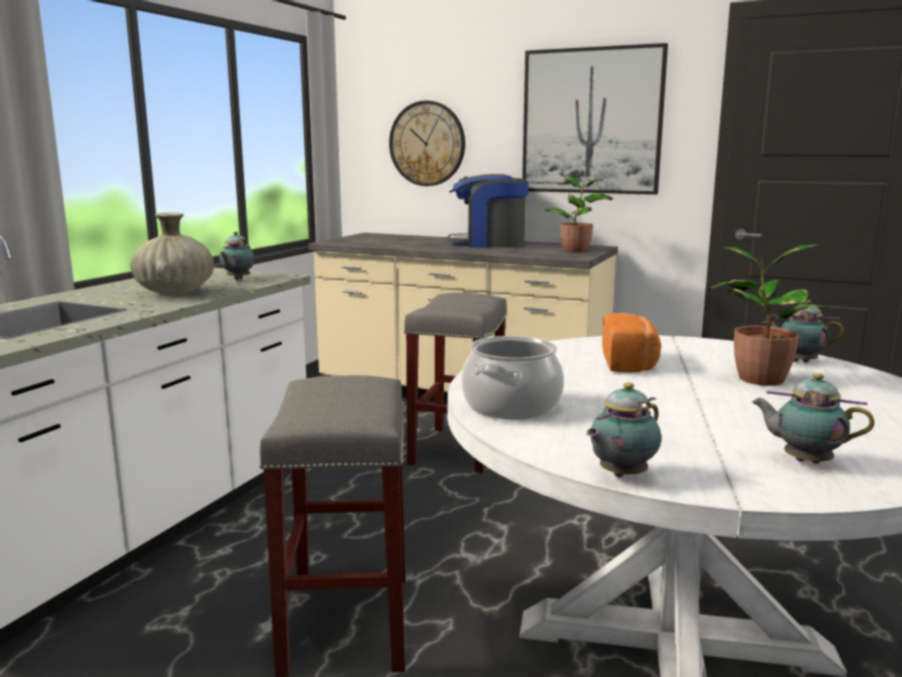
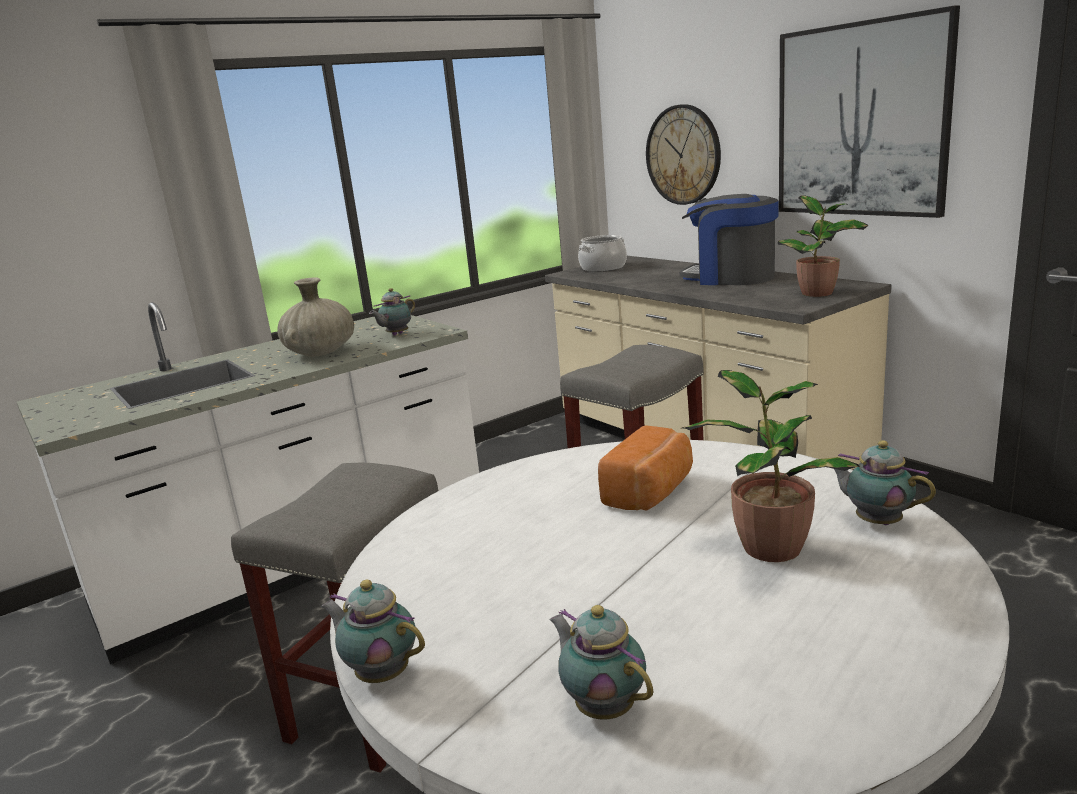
camera: 30 degrees right, 5 degrees up
cooking pot [461,336,564,419] -> cooking pot moved to [578,235,627,272]
teapot [586,382,661,478] -> teapot turned 45 degrees clockwise [321,580,425,683]

